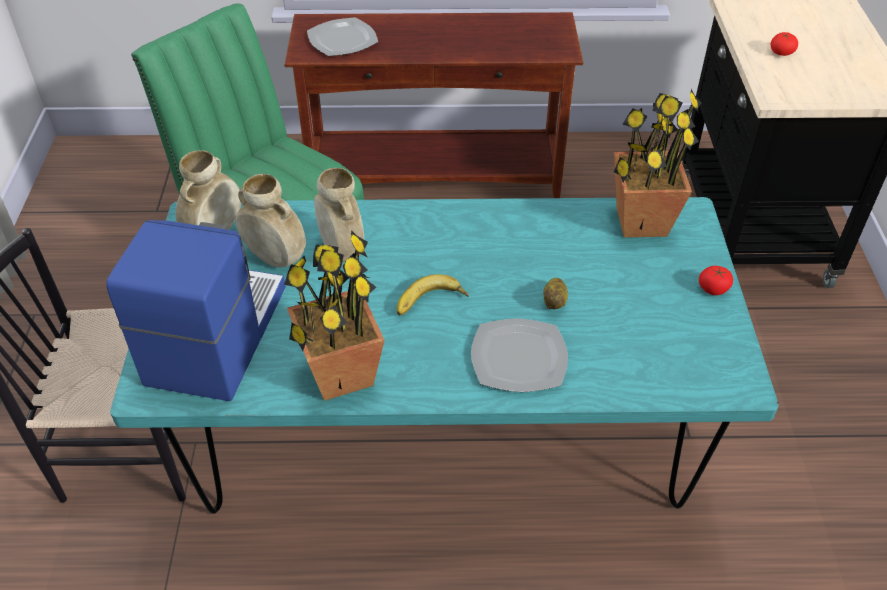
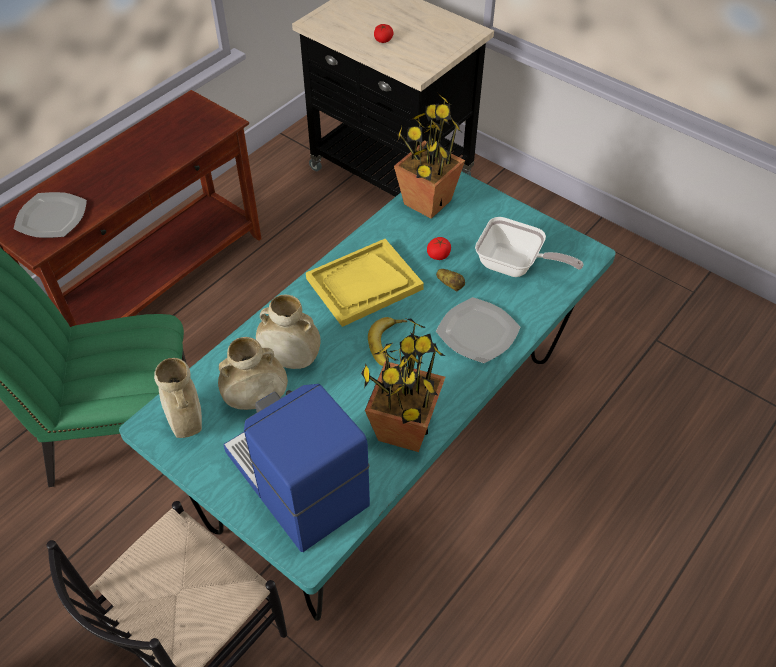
camera: 50 degrees left, 5 degrees up
tomato [699,266,733,295] -> tomato moved to [427,237,451,260]
none -> yellow tray [306,239,424,327]
none -> frying pan [475,217,583,277]

